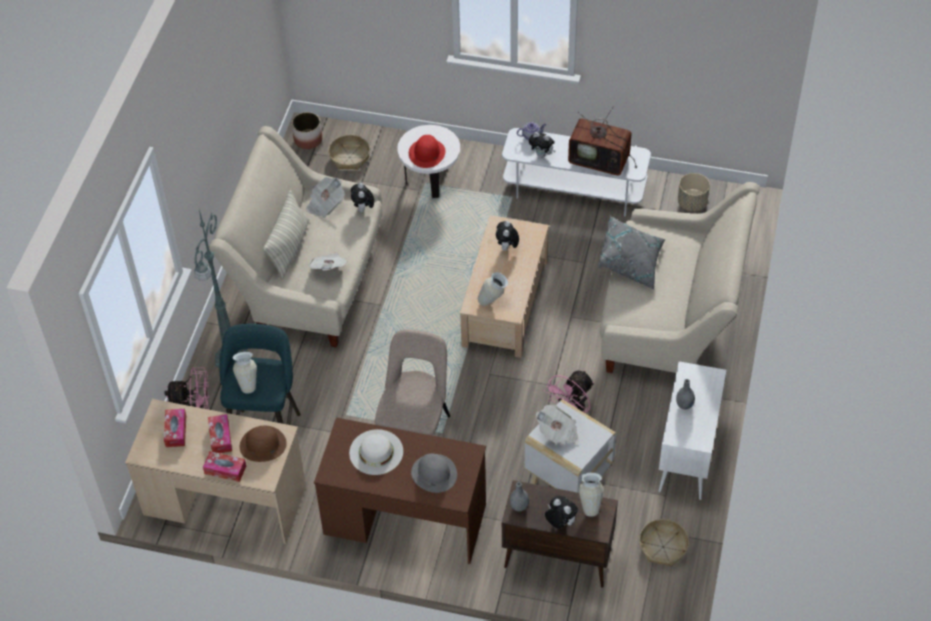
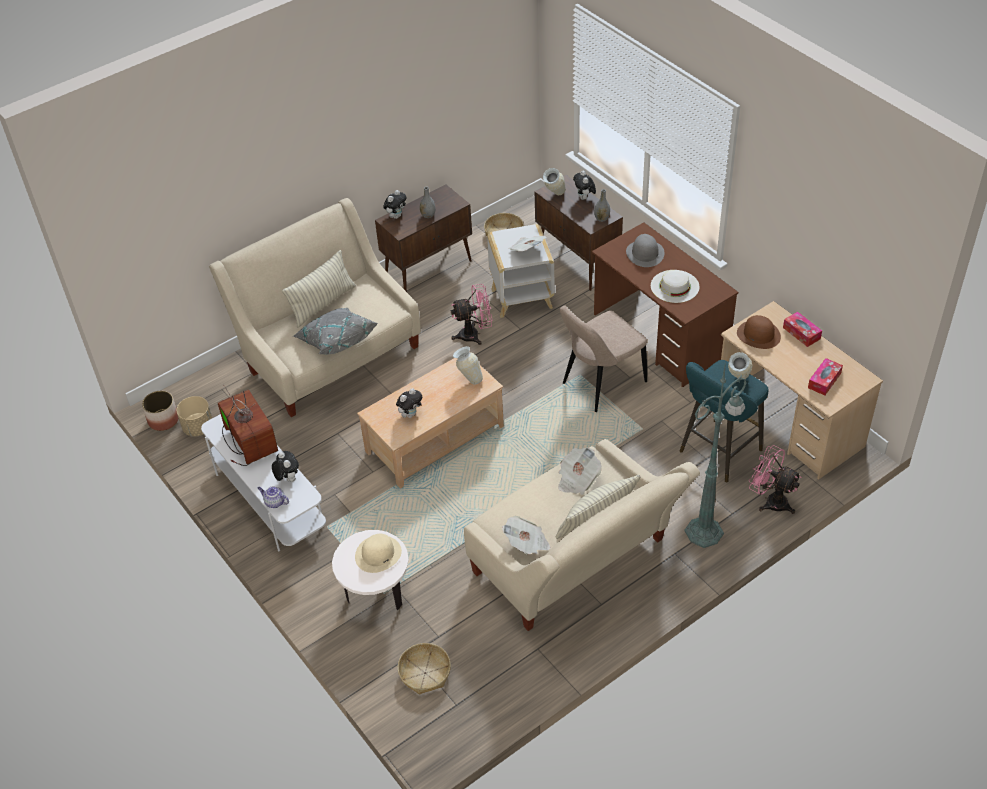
camera: 140 degrees left, 5 degrees down
tissue box [208,414,232,453] -> none
planter [292,112,322,149] -> planter moved to [142,391,179,431]
plush toy [351,183,374,212] -> plush toy moved to [383,190,407,219]
red hat [409,135,446,168] -> beige hat [355,534,402,573]
white cabinet [658,361,726,500] -> brown cabinet [375,185,472,292]
none -> pillow [282,250,356,327]

